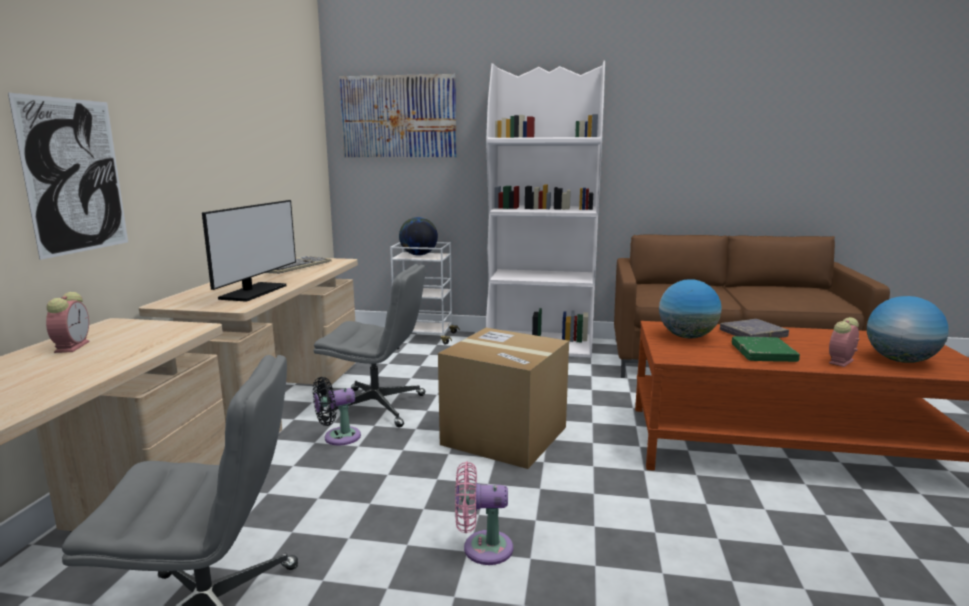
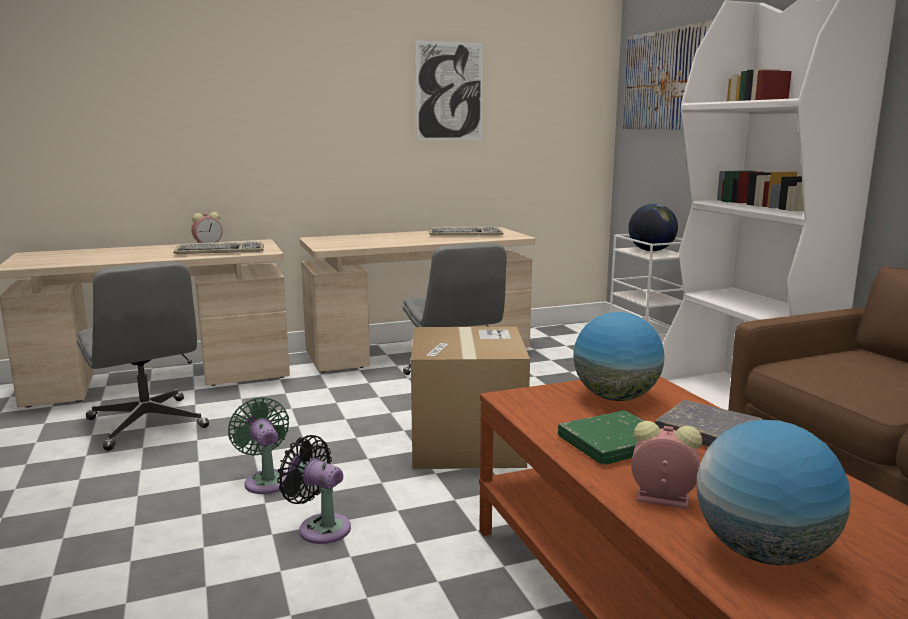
camera: 60 degrees right, 0 degrees up
picture [8,93,128,260] -> picture moved to [415,40,483,140]
monitor [202,200,296,302] -> none
black fan [313,377,361,446] -> black fan moved to [277,435,351,544]
pink fan [455,462,513,565] -> green fan [228,398,289,494]
none -> keyboard [174,241,264,254]

